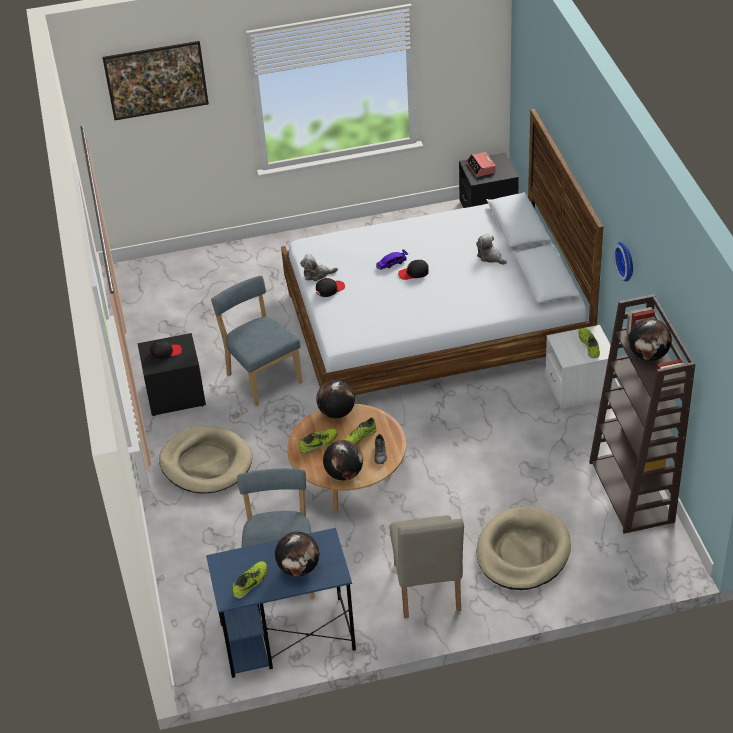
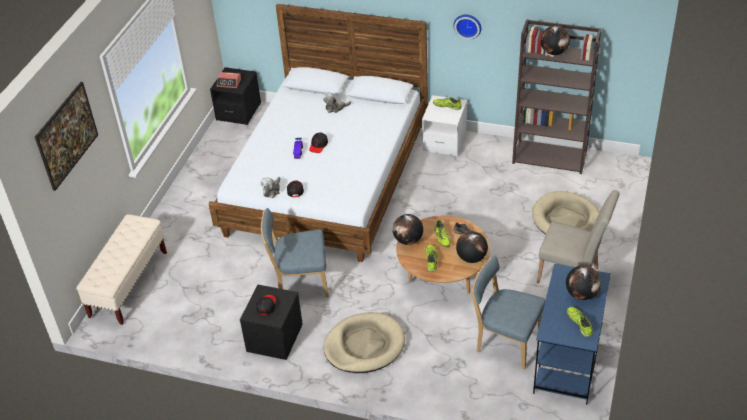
camera: 60 degrees left, 0 degrees up
none -> beige bench [76,214,167,325]

